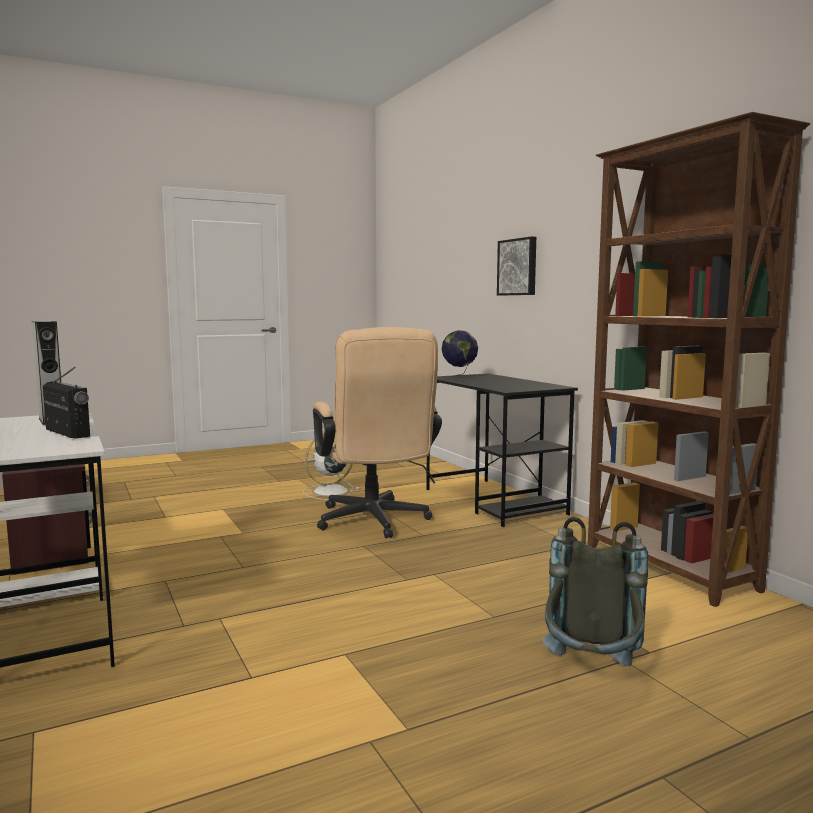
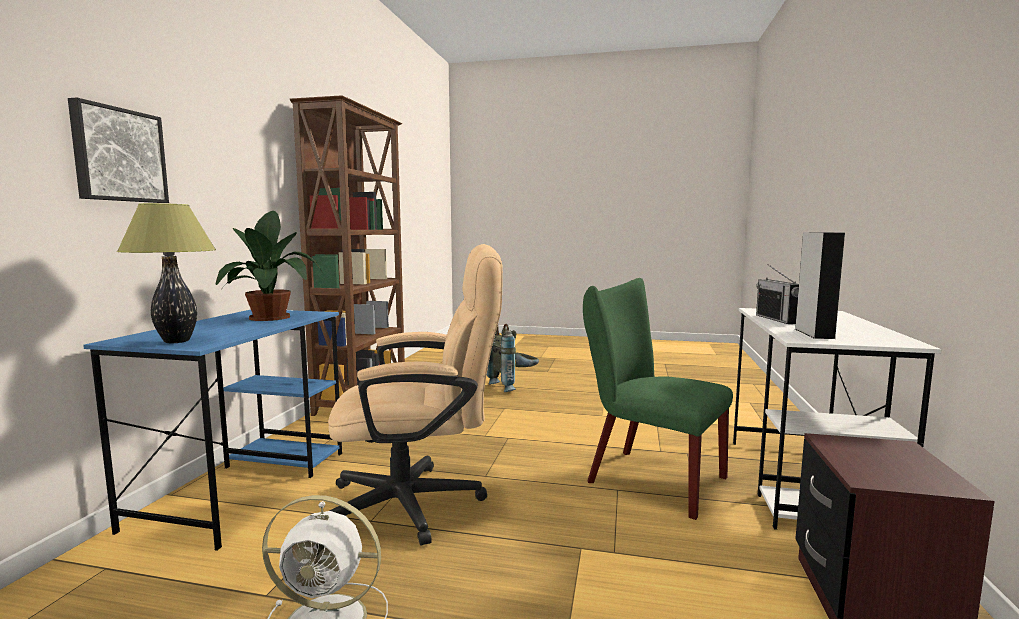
camera: 140 degrees left, 0 degrees up
beige office chair [313,327,442,538] -> beige office chair turned 60 degrees clockwise [328,244,503,546]
black desk [427,374,578,527] -> blue desk [83,310,342,551]
globe [442,330,478,378] -> table lamp [117,203,216,343]
none -> potted plant [216,211,323,321]
none -> green chair [583,278,733,520]

